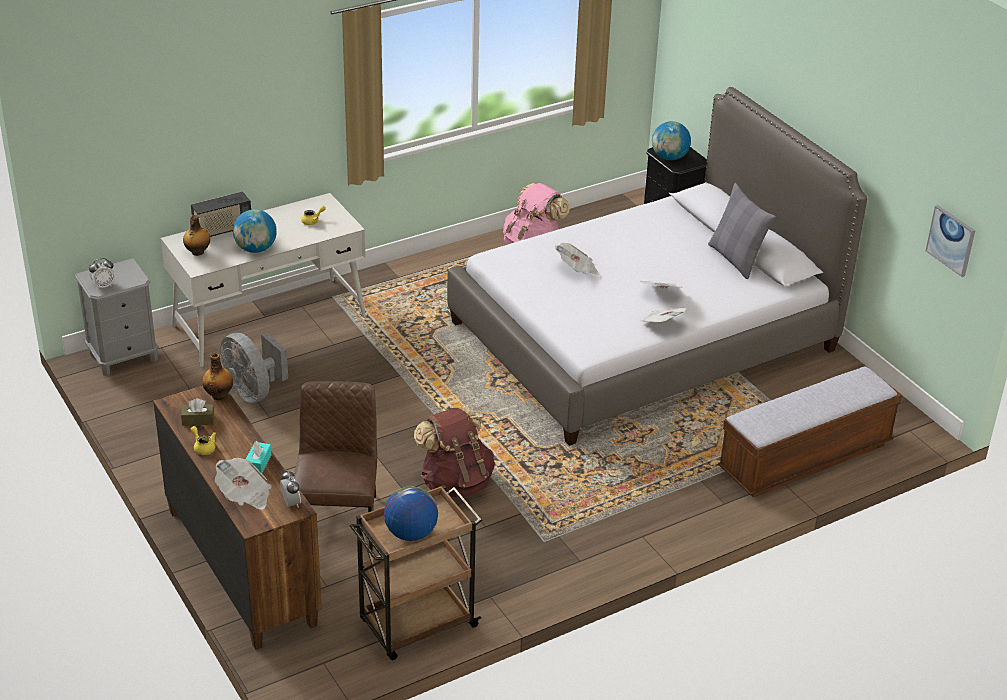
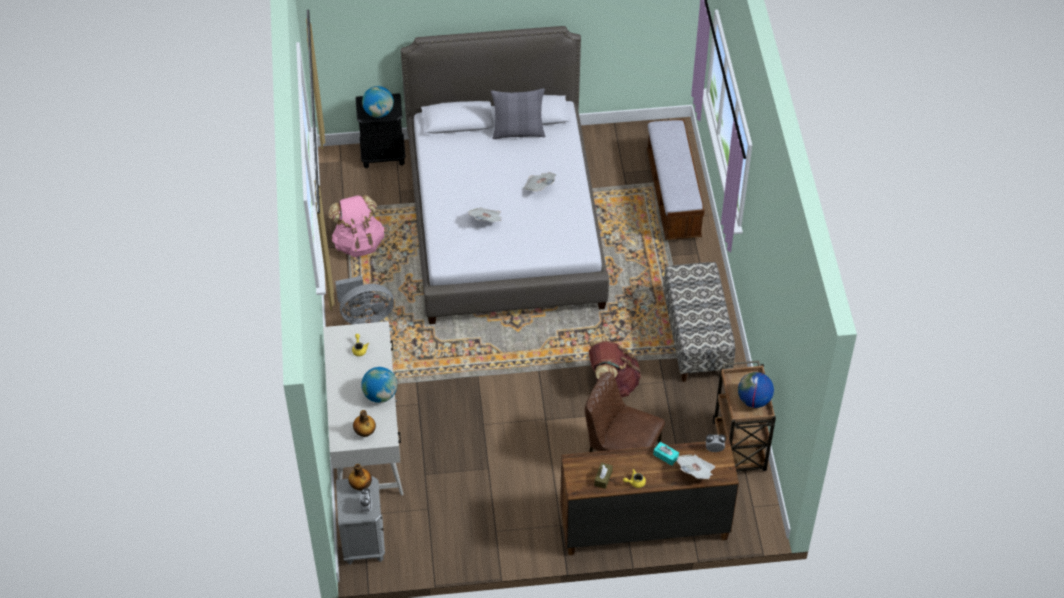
camera: 65 degrees left, 15 degrees up
radio [191,192,251,237] -> none
bottle [202,353,233,400] -> bottle moved to [348,464,372,491]
grey fan [220,332,288,403] -> grey fan moved to [335,276,394,324]
newspaper [641,307,689,322] -> none
picture [926,205,975,277] -> none
none -> bench [663,262,735,382]

